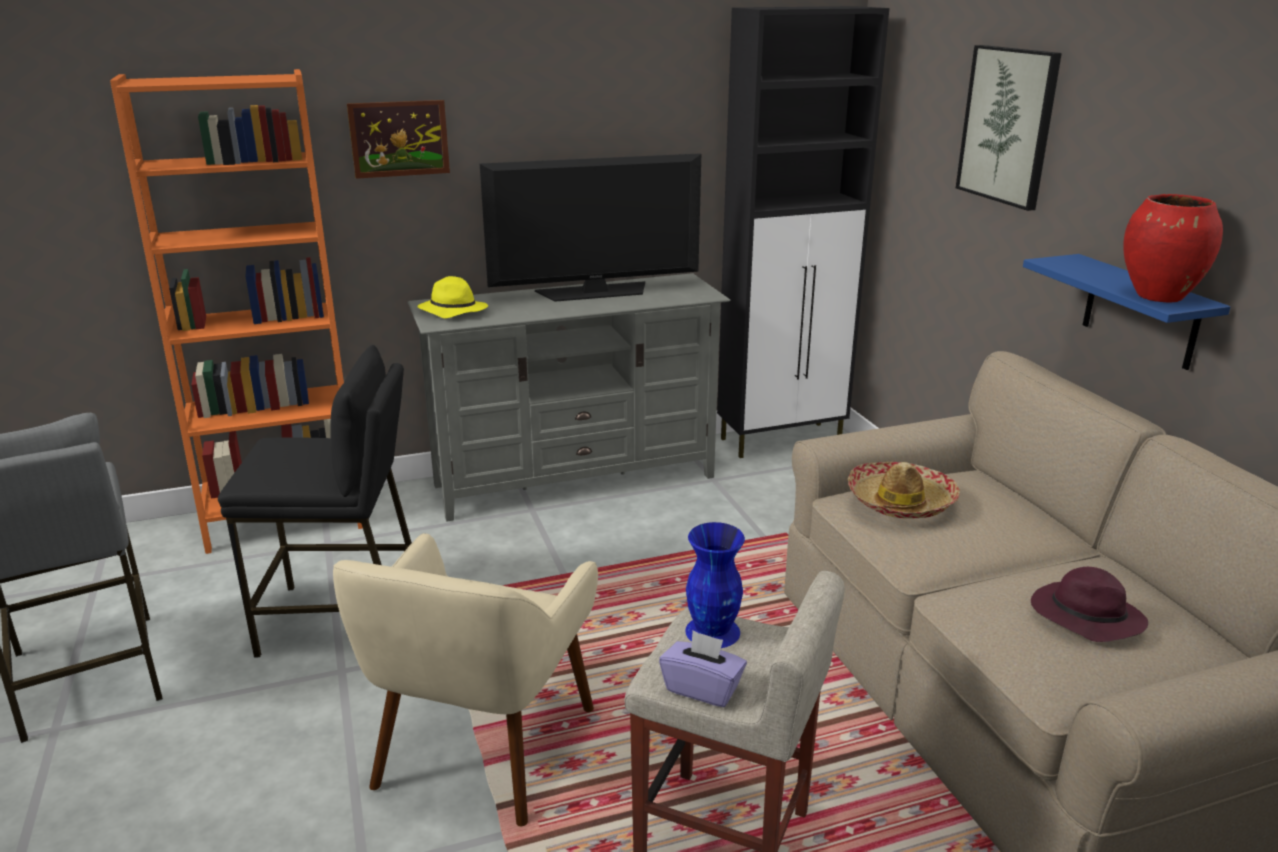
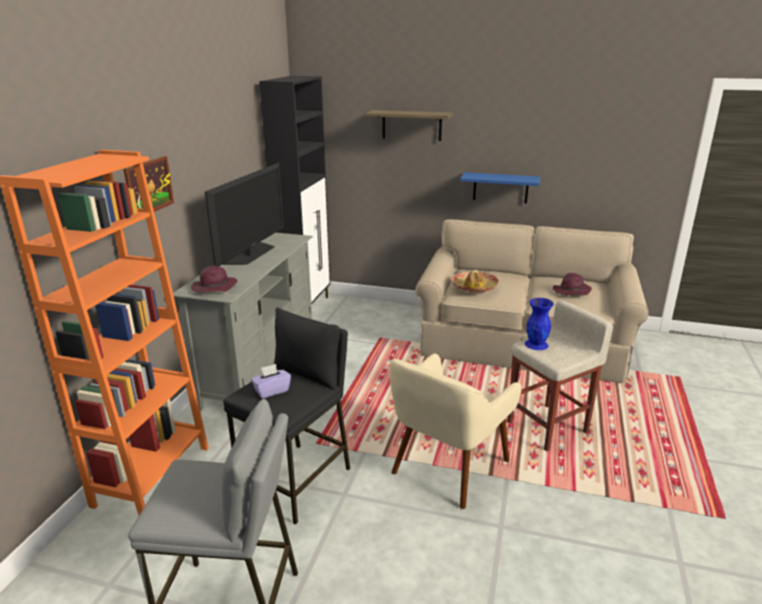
camera: 55 degrees left, 0 degrees up
beige armchair [333,533,598,826] -> beige armchair turned 75 degrees clockwise [390,353,522,509]
yellow hat [417,276,488,318] -> purple hat [191,266,237,292]
purple tissue box [659,630,747,707] -> purple tissue box moved to [251,364,291,398]
picture [956,45,1062,211] -> shelf [366,110,453,141]
red vase [1123,194,1223,303] -> none

